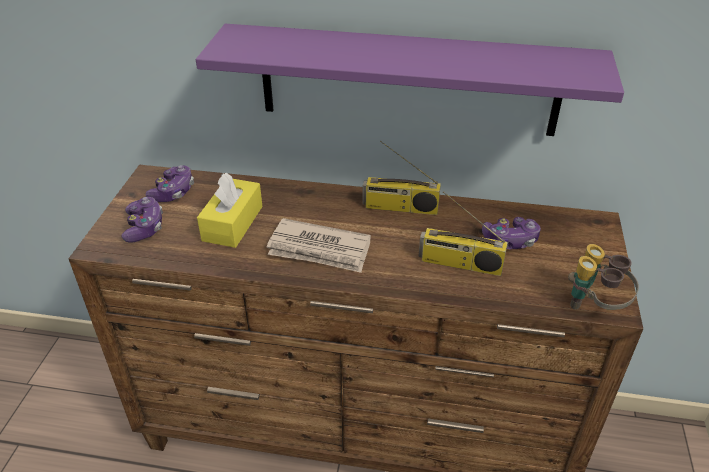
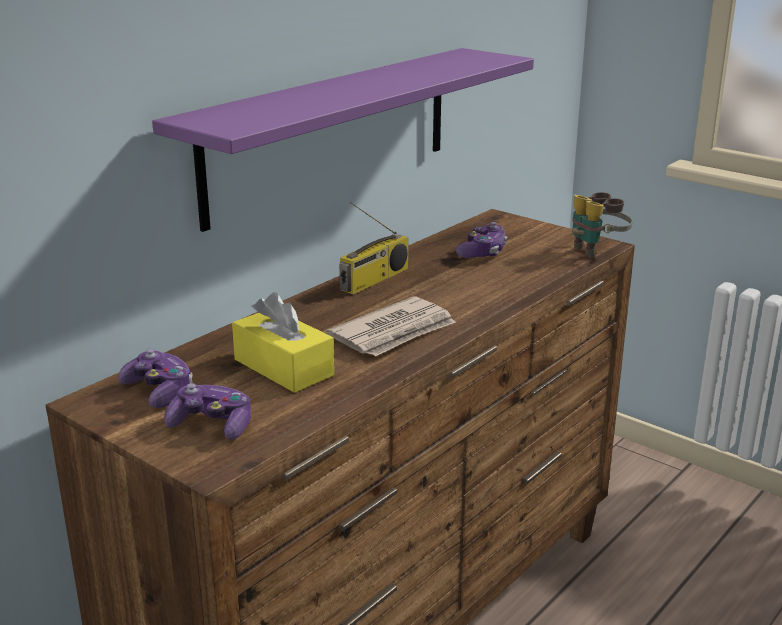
camera: 60 degrees left, 15 degrees down
radio [419,191,508,276] -> none

